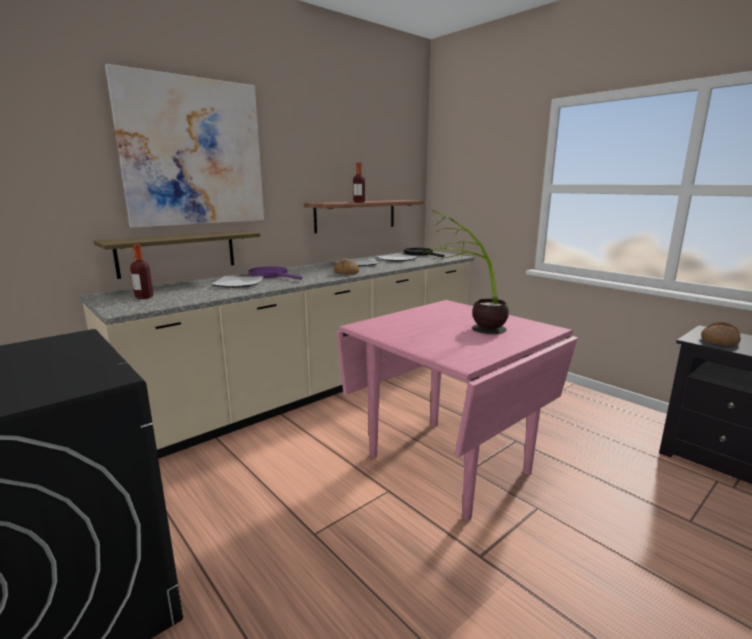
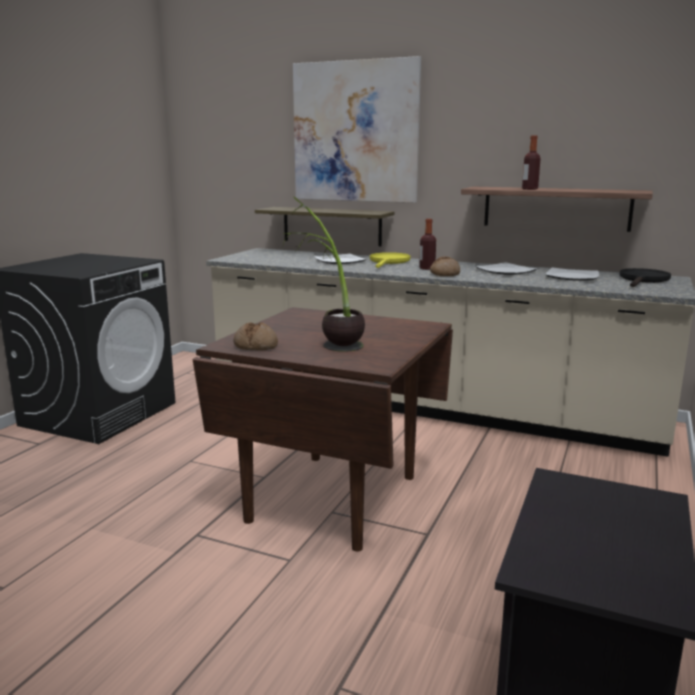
camera: 65 degrees right, 0 degrees up
bottle [130,244,153,299] -> bottle moved to [419,219,436,270]
purple frying pan [248,266,303,280] -> yellow frying pan [370,252,411,268]
pink dining table [337,300,578,521] -> brown dining table [193,307,453,552]
bread [701,322,741,346] -> bread moved to [233,322,278,351]

